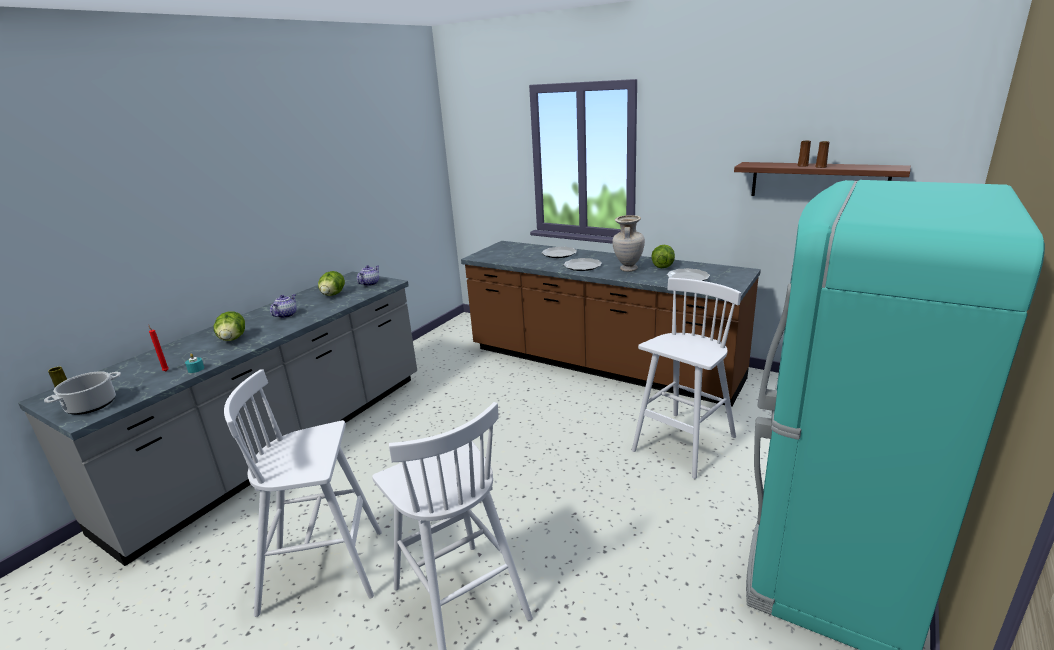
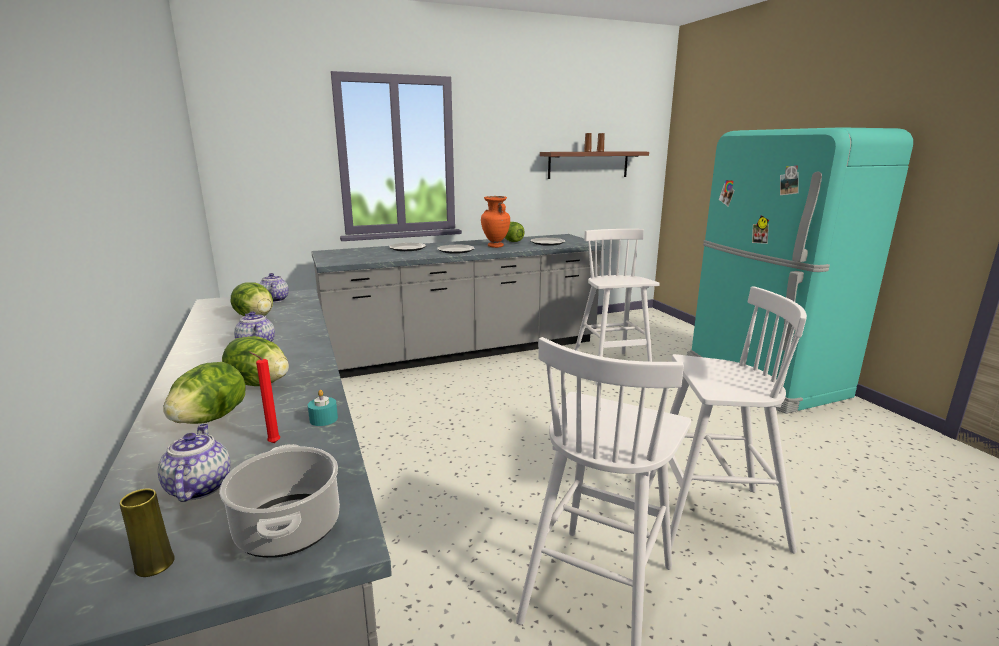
camera: 55 degrees left, 5 degrees down
brown counter [461,241,761,407] -> grey counter [311,234,605,378]
beige vase [612,215,645,272] -> orange vase [481,196,510,248]
none -> teapot [158,424,230,502]
none -> lettuce [163,362,245,424]

